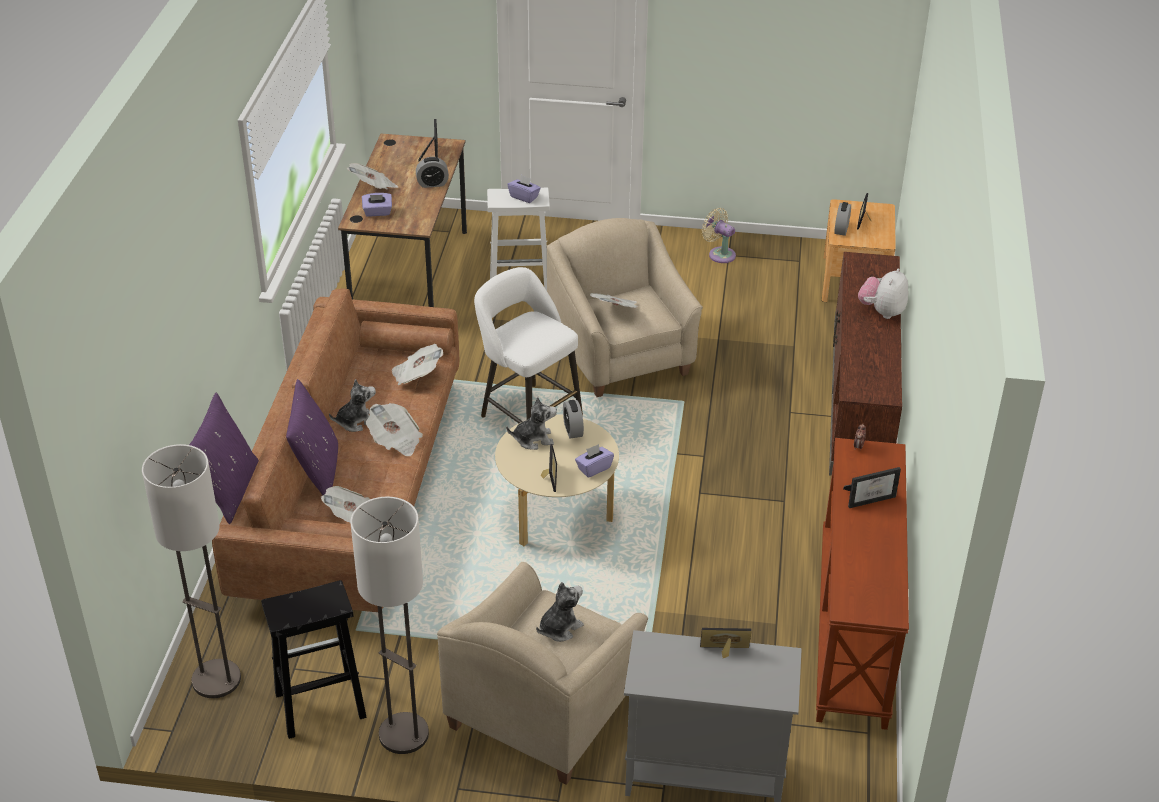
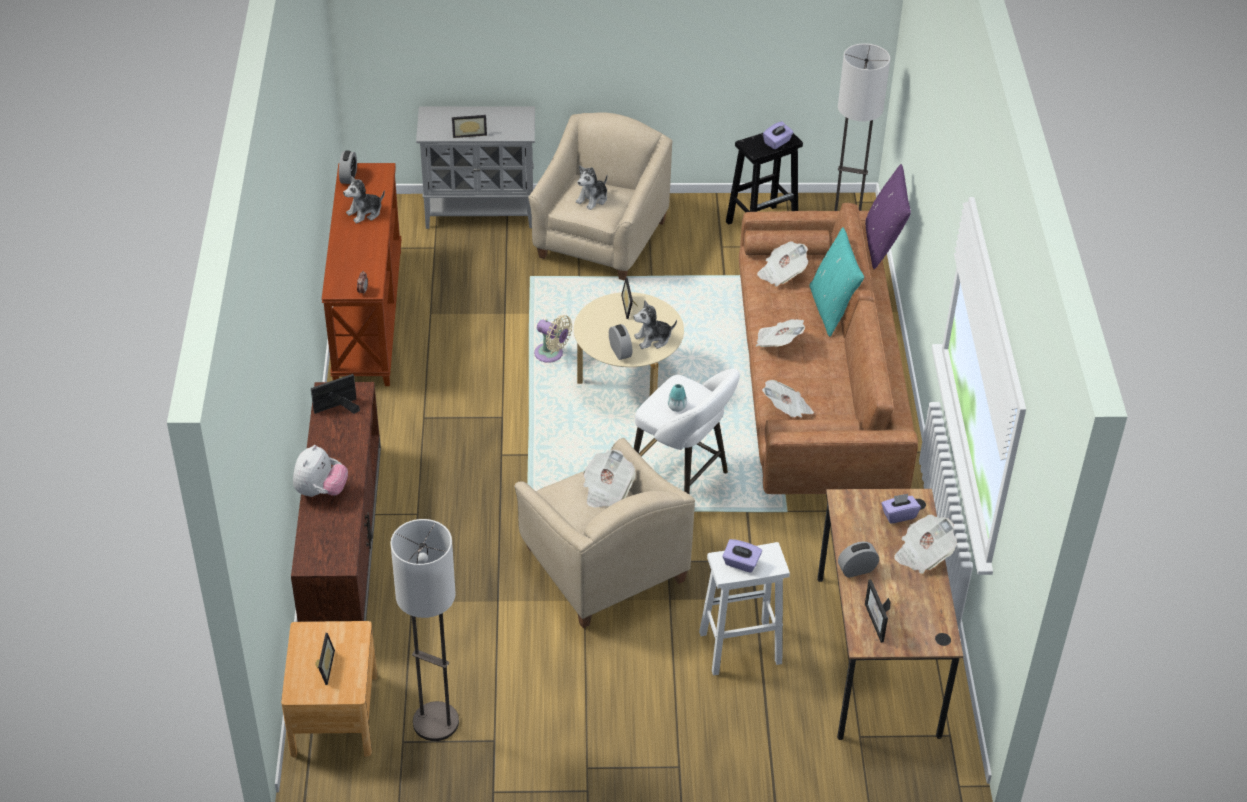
camera: 170 degrees right, 5 degrees up
purple pillow [286,379,338,495] -> turquoise pillow [809,227,864,337]
plush toy [329,379,376,432] -> plush toy moved to [343,176,385,224]
floor lamp [350,497,429,754] -> floor lamp moved to [390,519,459,741]
purple tissue box [575,444,614,478] -> purple tissue box moved to [763,122,793,149]
beige fan [702,208,736,263] -> beige fan moved to [534,315,572,363]
alarm clock [834,202,851,236] -> alarm clock moved to [339,151,357,184]
picture frame [843,467,901,508] -> picture frame moved to [311,374,360,414]
none -> vase [668,384,687,412]

